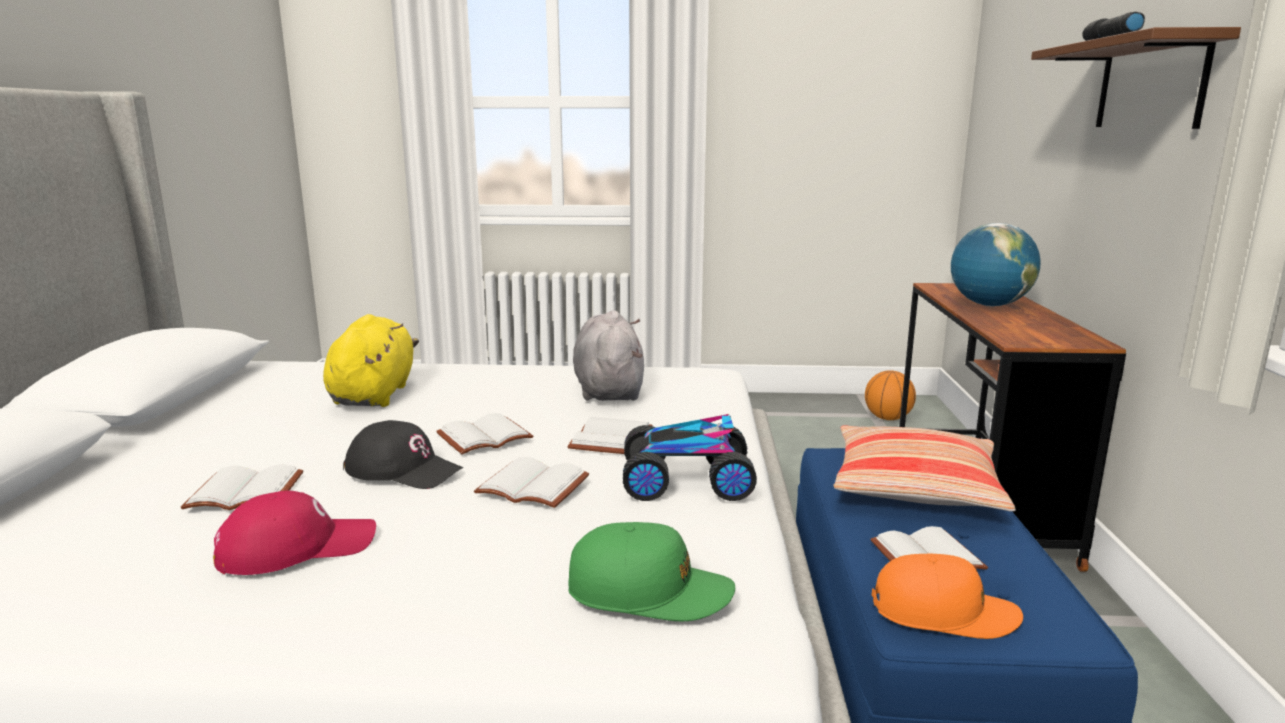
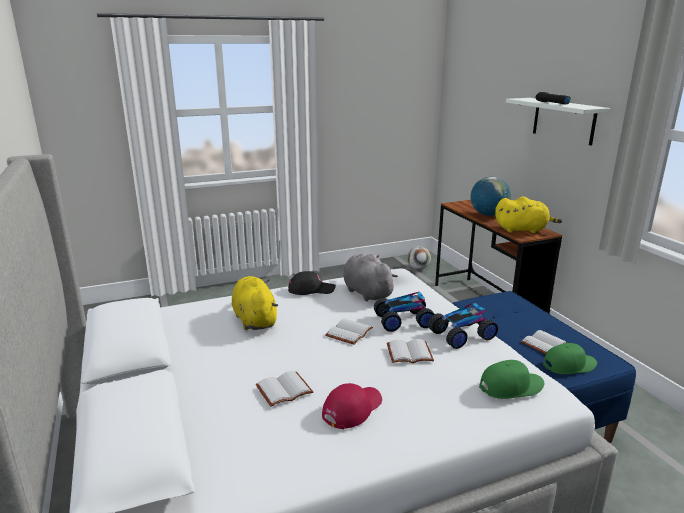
camera: 25 degrees left, 5 degrees up
black cap [343,420,464,489] -> black cap moved to [288,271,336,295]
white book [568,417,652,454] -> toy car [374,291,434,332]
pillow [833,425,1016,512] -> none
basketball [865,370,916,420] -> football [407,246,431,270]
orange cap [872,553,1023,639] -> green cap [543,343,597,374]
brown shelf [1031,27,1241,129] -> white shelf [506,98,610,146]
none -> yellow plush toy [495,197,562,233]

